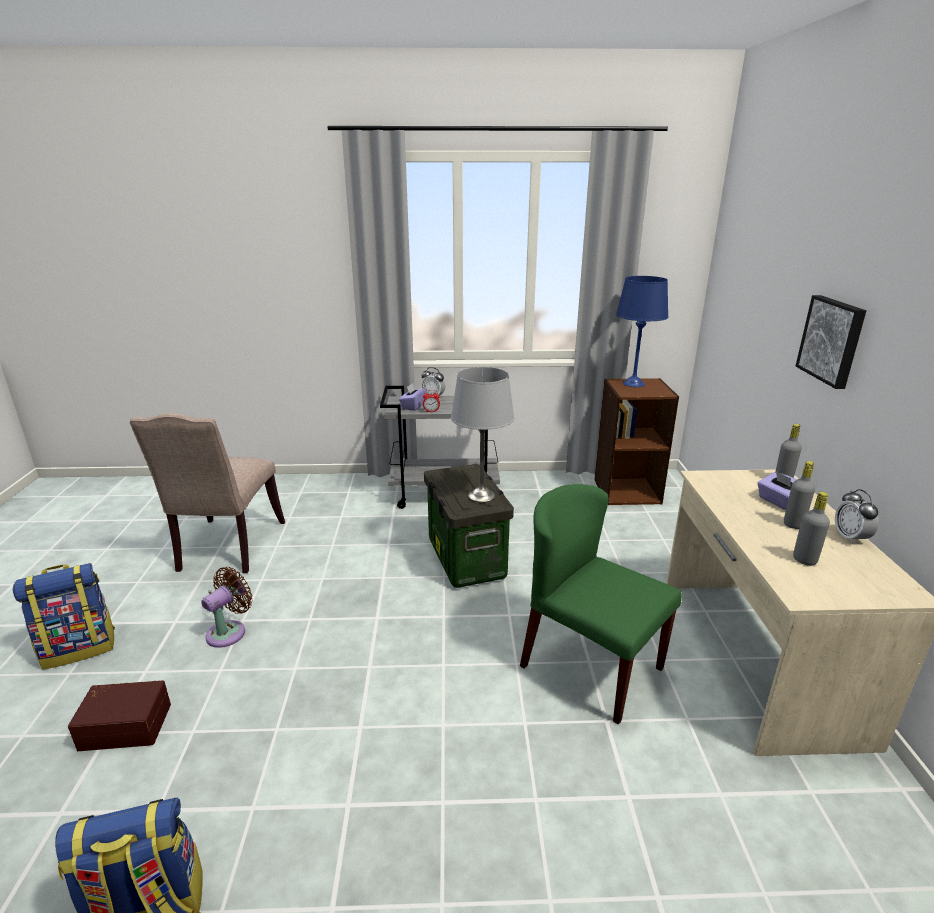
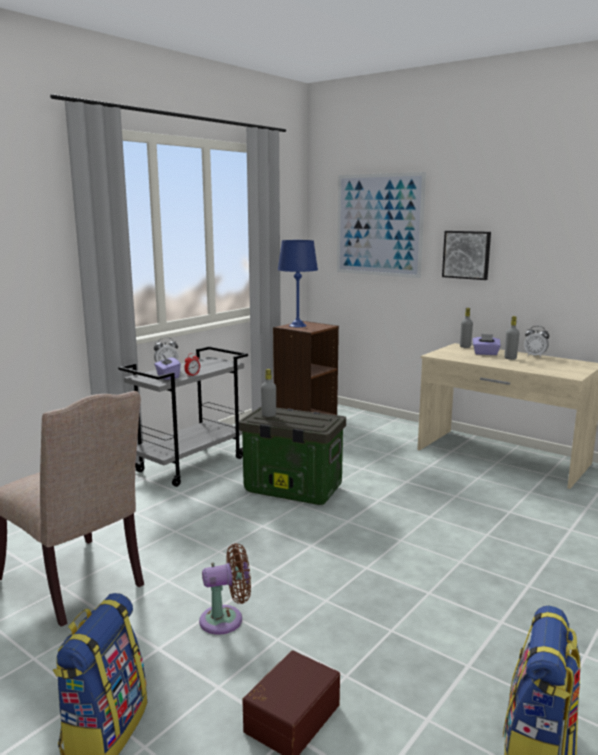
camera: 50 degrees left, 10 degrees down
brown fan [201,567,253,648] -> brown fan turned 90 degrees clockwise [199,543,251,635]
grey table lamp [451,367,514,502] -> none
green chair [520,484,682,725] -> none
grey bottle [793,492,830,566] -> grey bottle moved to [261,369,276,417]
none -> picture [337,172,426,278]

